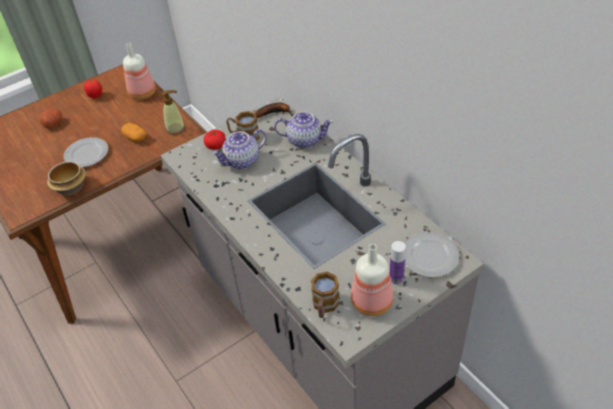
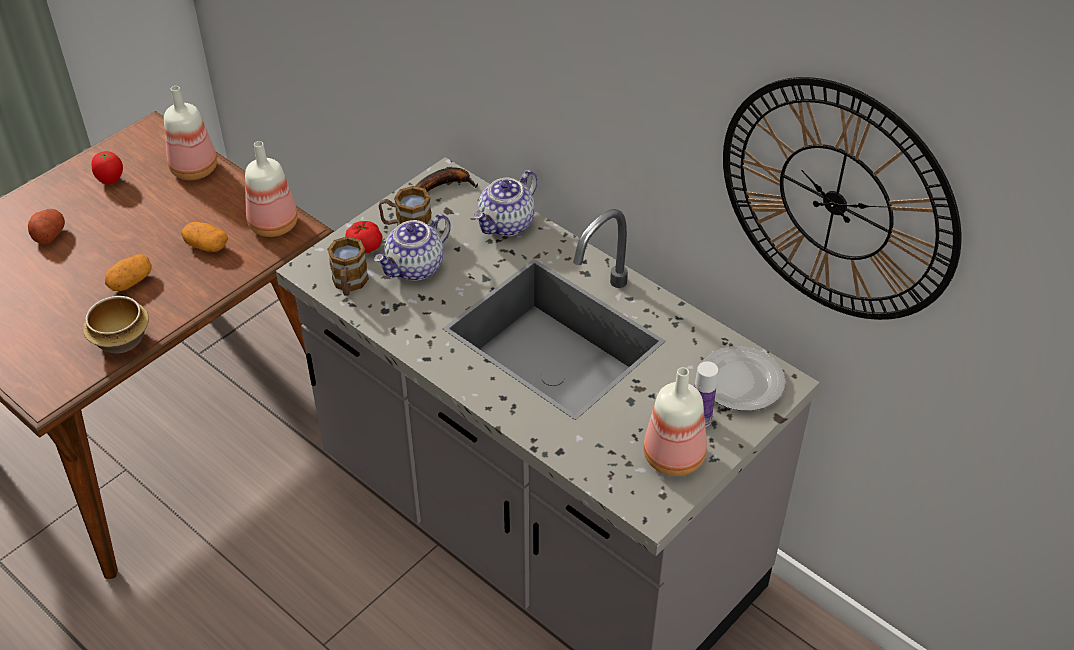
camera: 15 degrees left, 0 degrees up
plate [64,137,109,167] -> potato [105,254,152,291]
soap dispenser [162,90,185,135] -> bottle [245,141,298,237]
teapot [274,112,333,148] -> teapot turned 135 degrees clockwise [474,170,537,236]
mug [311,272,340,318] -> mug moved to [327,236,369,296]
none -> wall clock [723,77,961,320]

